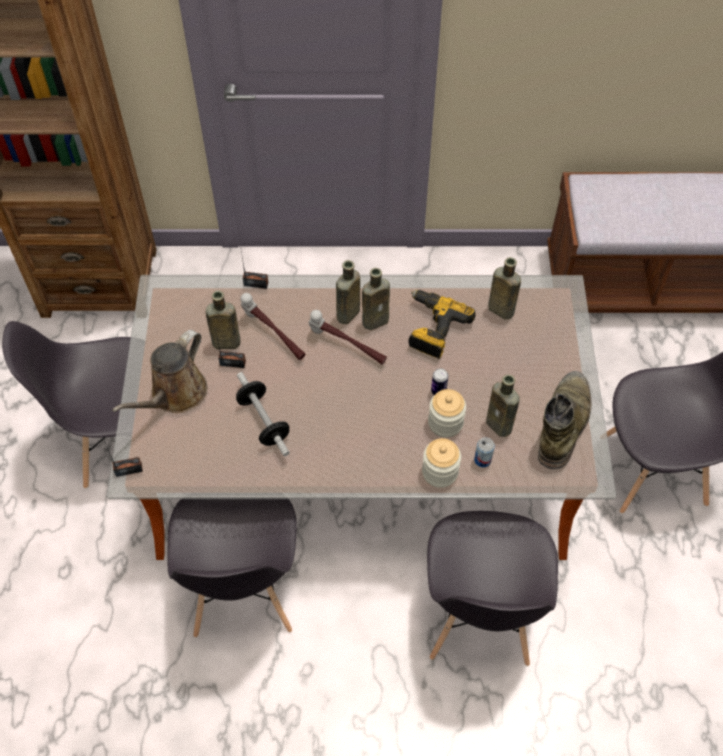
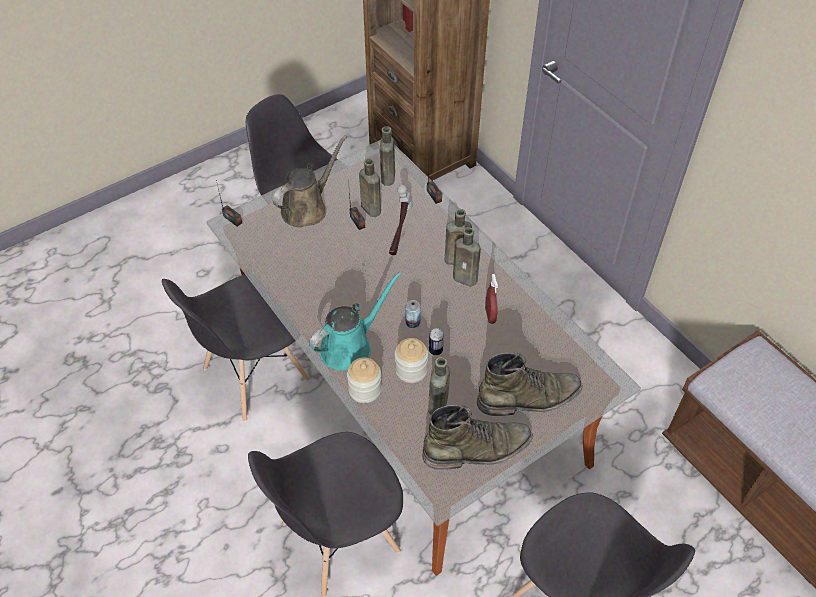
camera: 55 degrees right, 5 degrees down
brown watering can [112,330,207,413] -> brown watering can turned 135 degrees clockwise [272,135,347,227]
dumbbell [236,372,290,456] -> none
hammer [309,310,387,365] -> none
power drill [409,290,475,359] -> red spray bottle [485,274,498,324]
can [474,437,495,467] -> can moved to [405,300,421,328]
brown bottle [488,257,521,319] -> brown bottle moved to [380,126,395,186]
none -> turquoise watering can [309,272,402,371]
none -> green boot [477,353,583,416]

